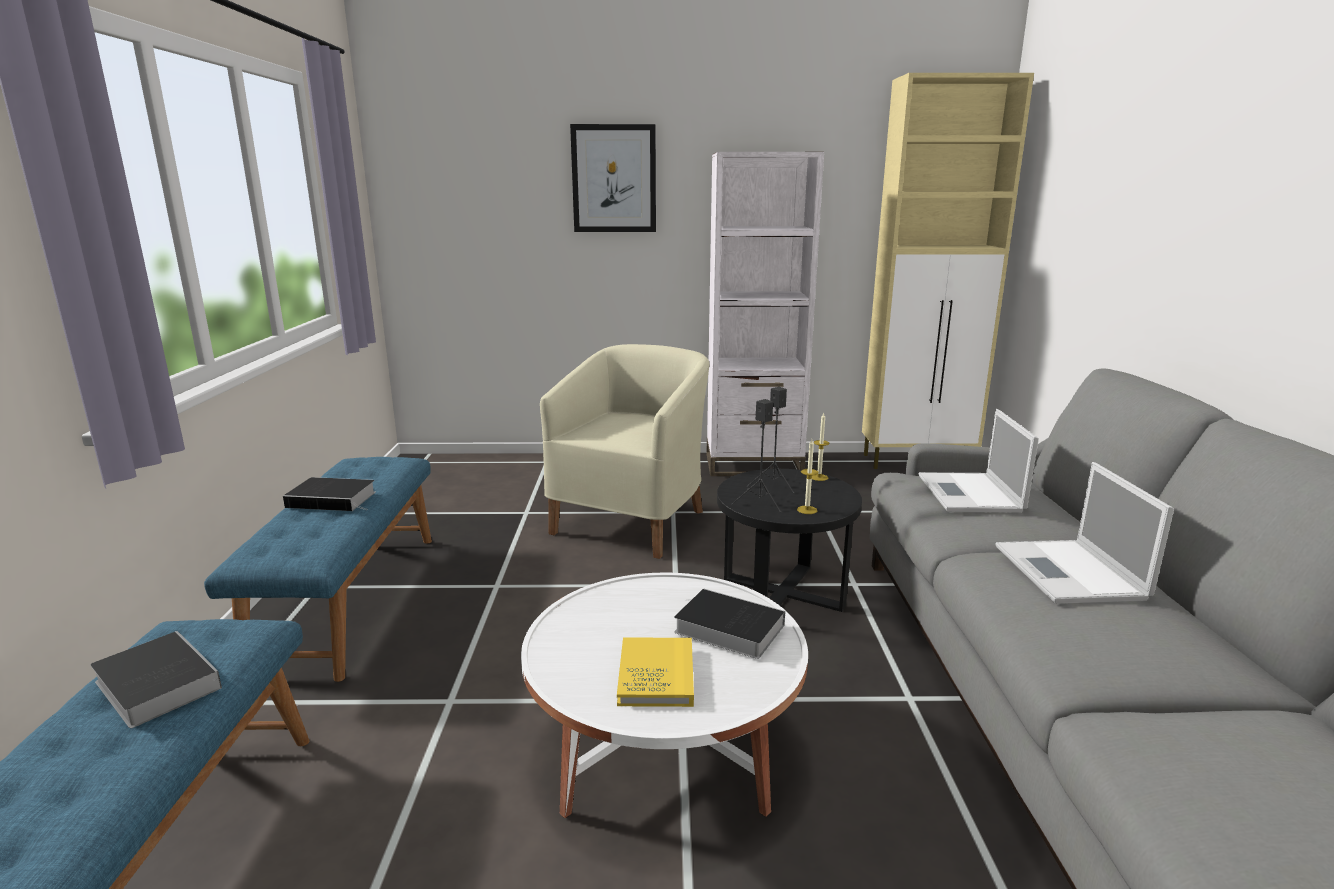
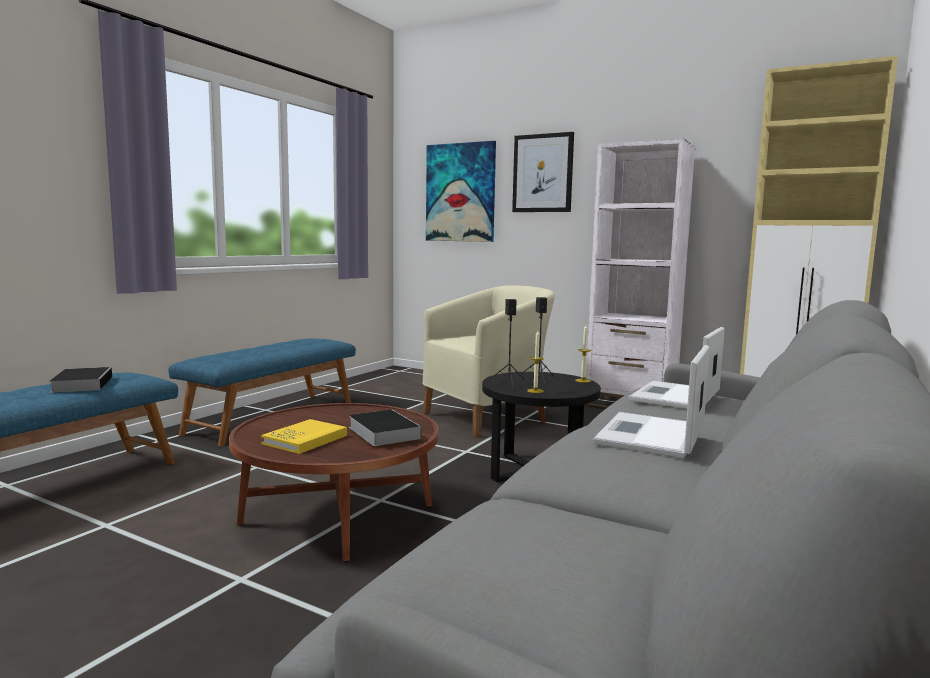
camera: 30 degrees right, 10 degrees down
book [283,477,376,511] -> none
white coffee table [521,573,808,818] -> brown coffee table [229,403,439,562]
none -> picture [426,141,496,242]

